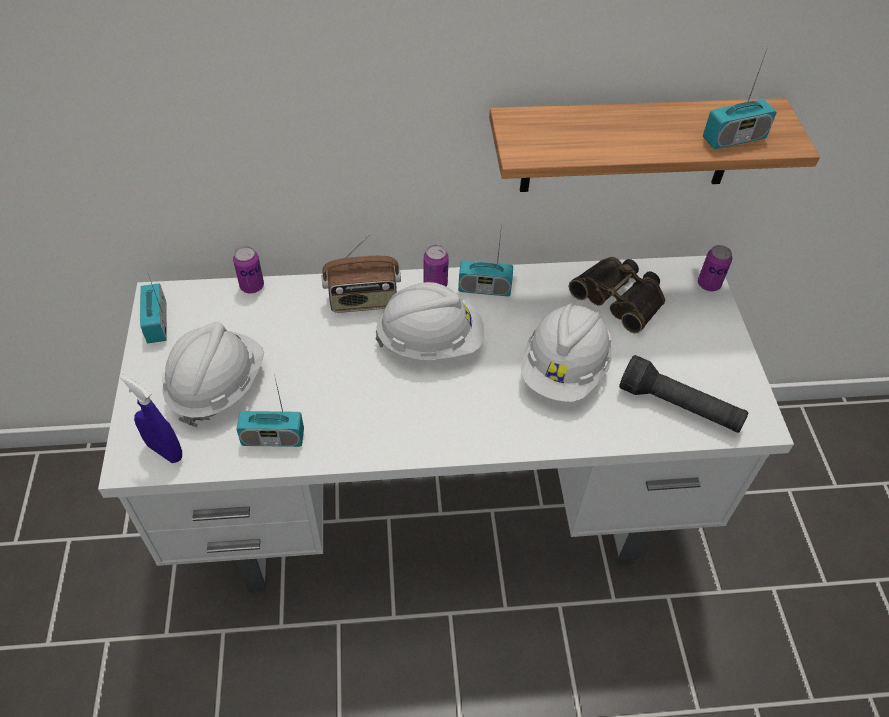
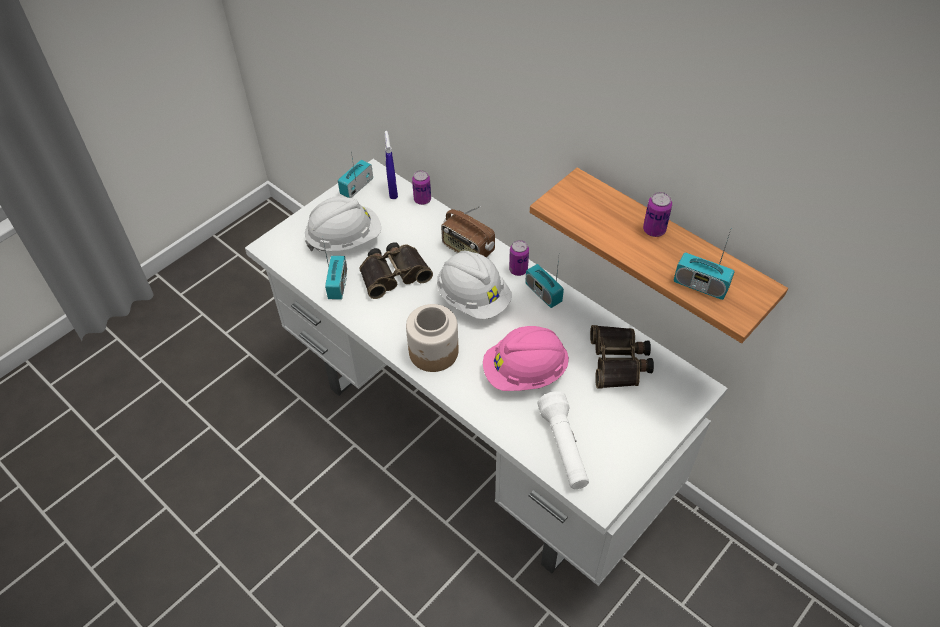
camera: 50 degrees right, 0 degrees up
blue spray bottle [120,375,182,463] -> blue spray bottle moved to [385,131,398,199]
radio [236,374,304,447] -> radio turned 135 degrees counterclockwise [323,241,347,300]
white hard hat [521,303,612,402] -> pink hard hat [483,326,569,391]
black flashlight [619,355,749,433] -> white flashlight [537,391,589,489]
can [698,245,732,291] -> can moved to [643,192,672,237]
none -> binoculars [359,242,433,299]
none -> jar [406,304,459,372]

